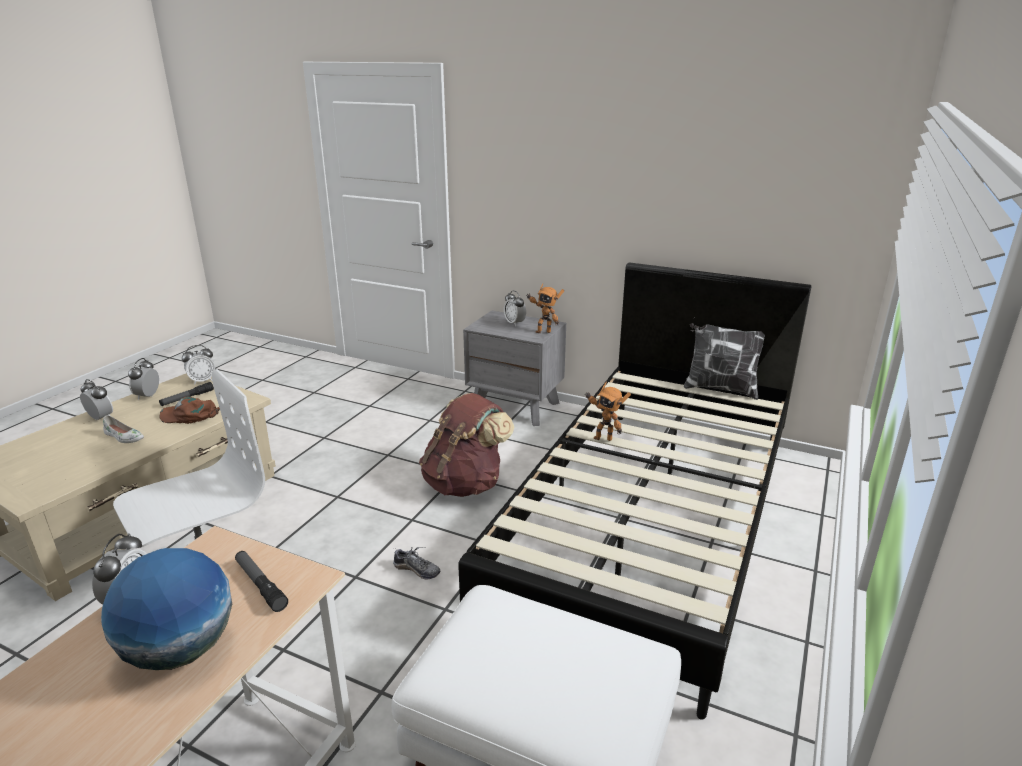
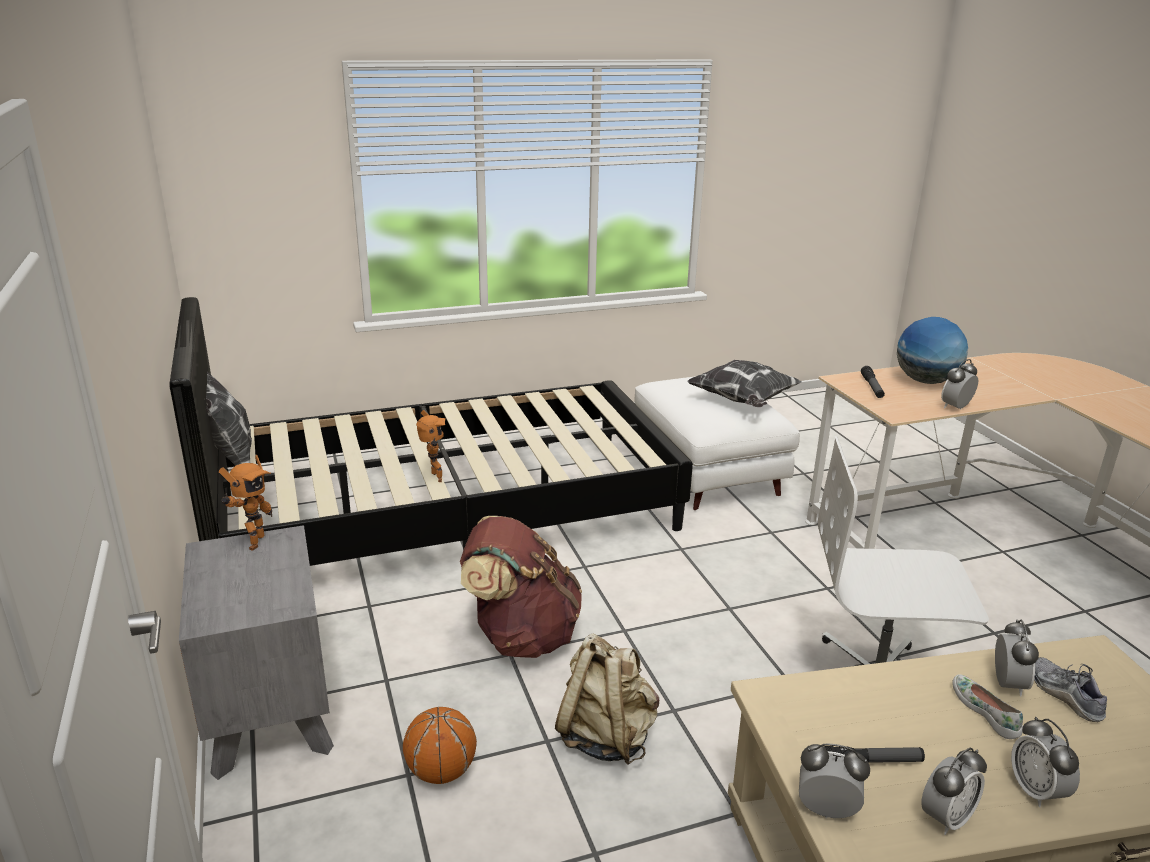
camera: 135 degrees left, 0 degrees up
brown cap [159,397,220,424] -> none
shoe [393,547,441,579] -> shoe moved to [1034,657,1107,722]
alarm clock [504,291,526,326] -> alarm clock moved to [995,619,1039,696]
toy robot [527,283,564,333] -> toy robot turned 45 degrees clockwise [219,455,272,551]
none -> basketball [403,707,477,784]
none -> beige backpack [555,634,659,765]
none -> pillow [687,360,802,407]

